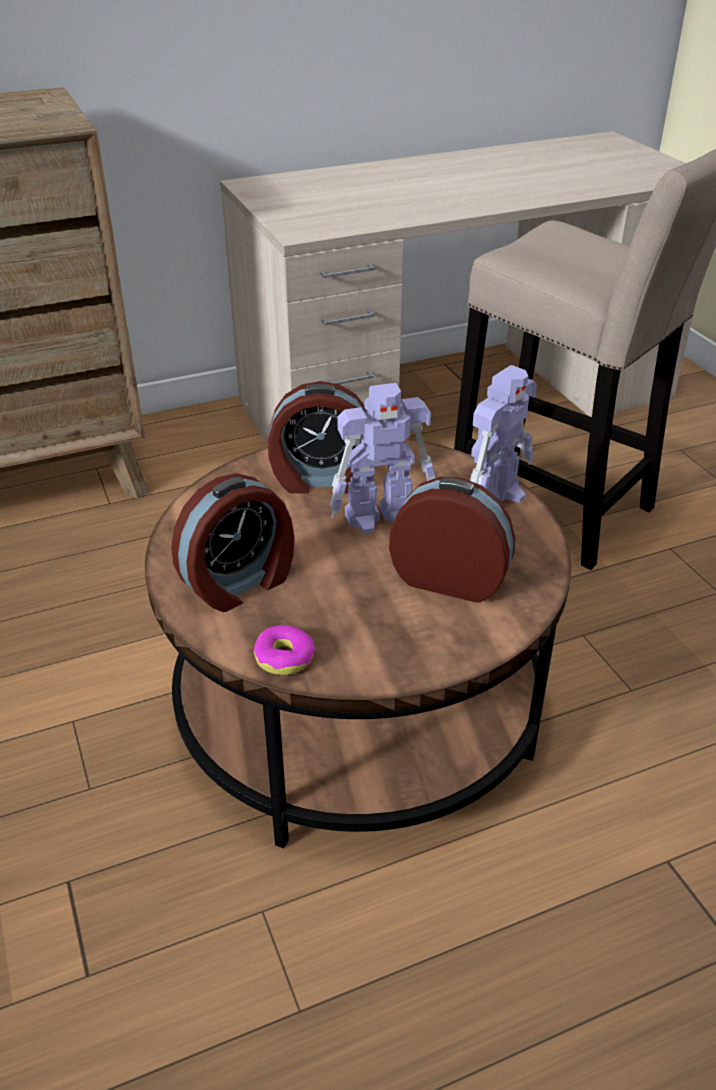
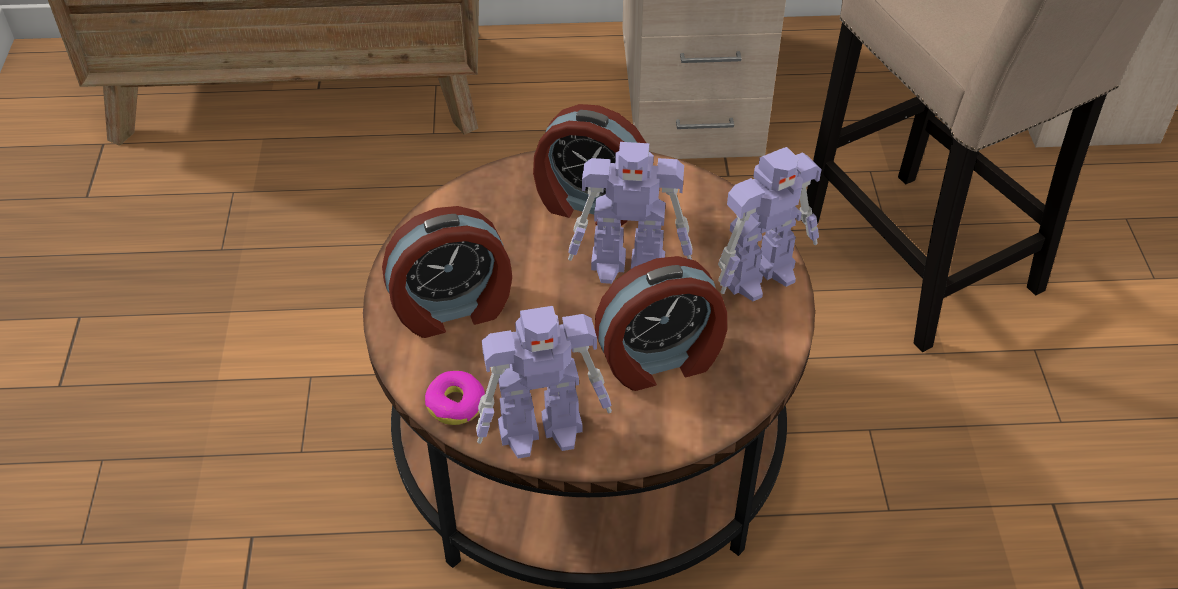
camera: 20 degrees right, 10 degrees up
alarm clock [389,477,515,603] -> alarm clock turned 120 degrees clockwise [595,256,727,391]
none -> toy robot [476,306,612,459]

